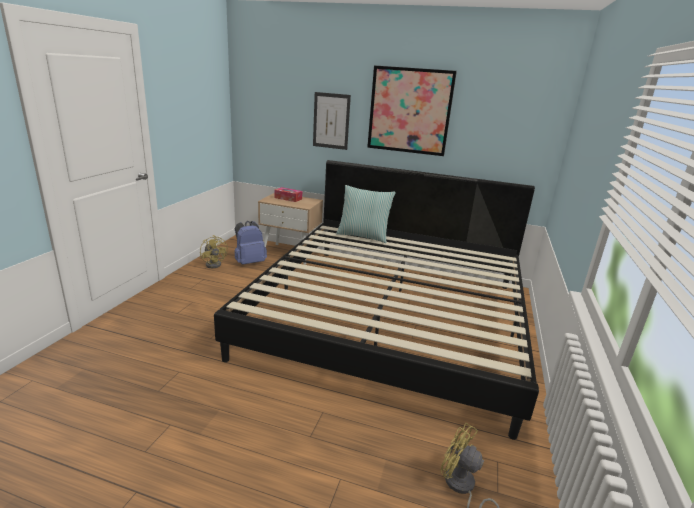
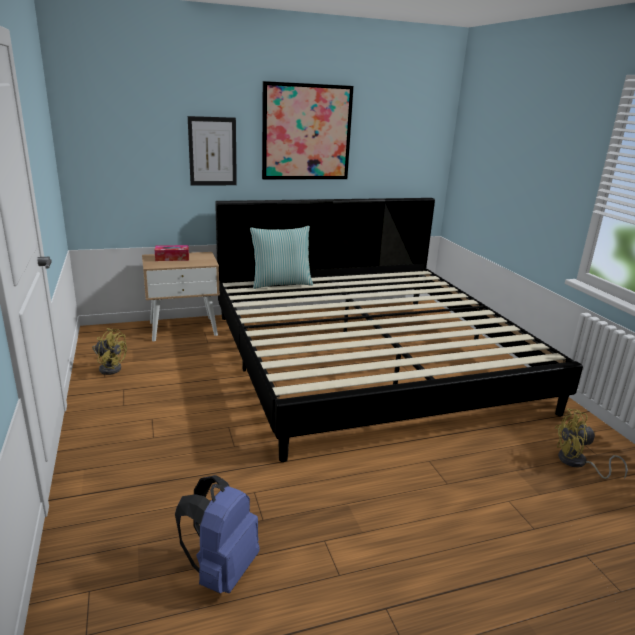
camera: 35 degrees left, 0 degrees up
blue backpack [235,221,267,265] -> blue backpack moved to [175,475,260,593]

